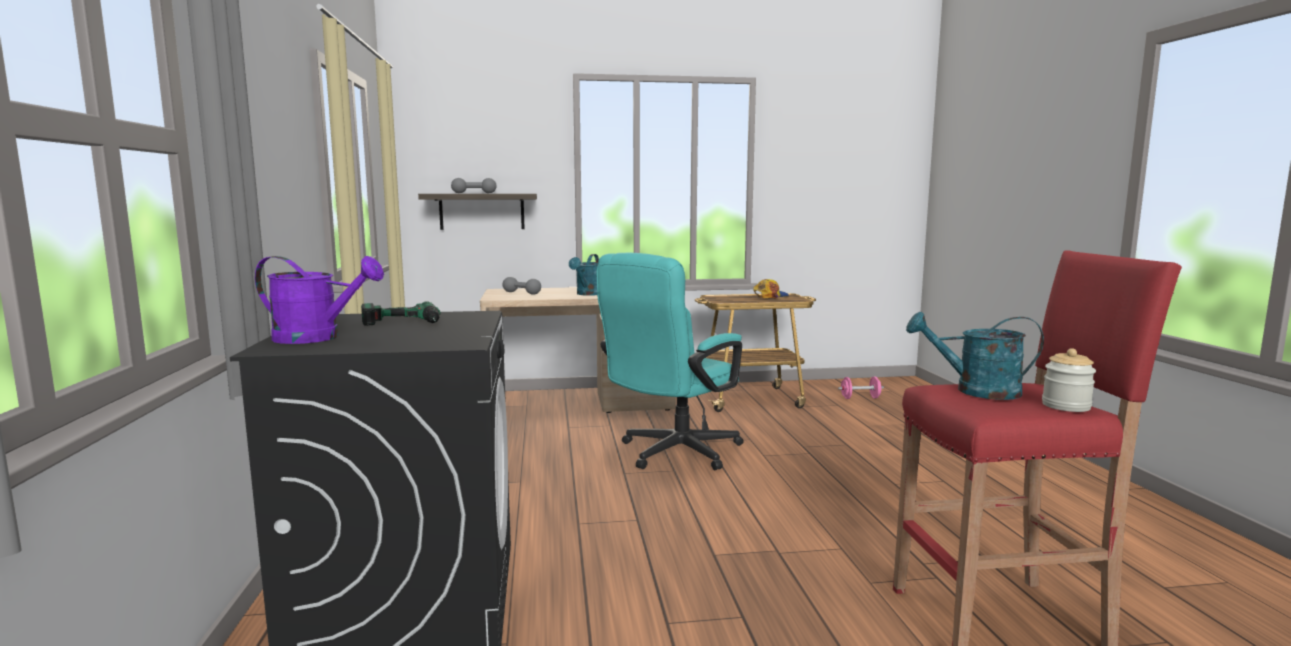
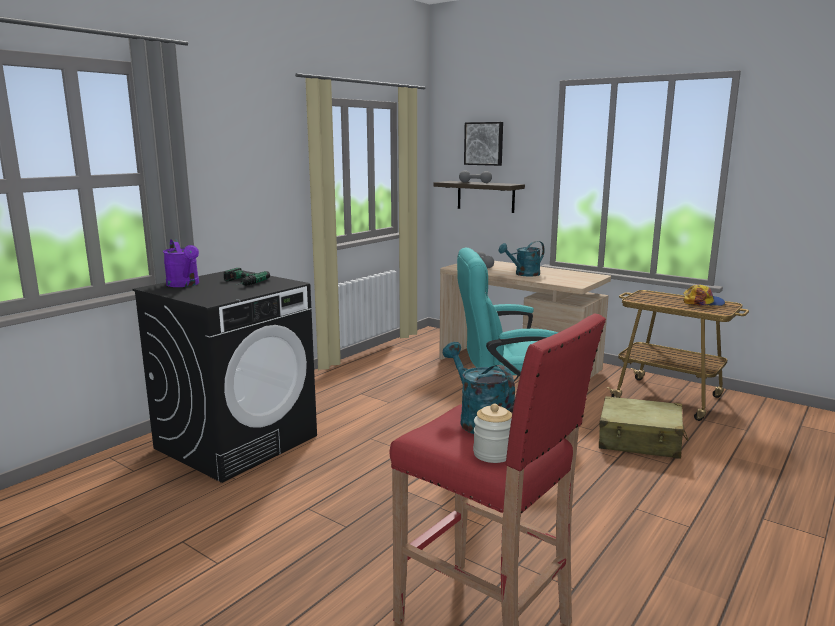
camera: 45 degrees right, 5 degrees up
pink dumbbell [838,377,884,399] -> none
none -> picture [464,122,503,166]
none -> beige suitcase [599,396,688,459]

